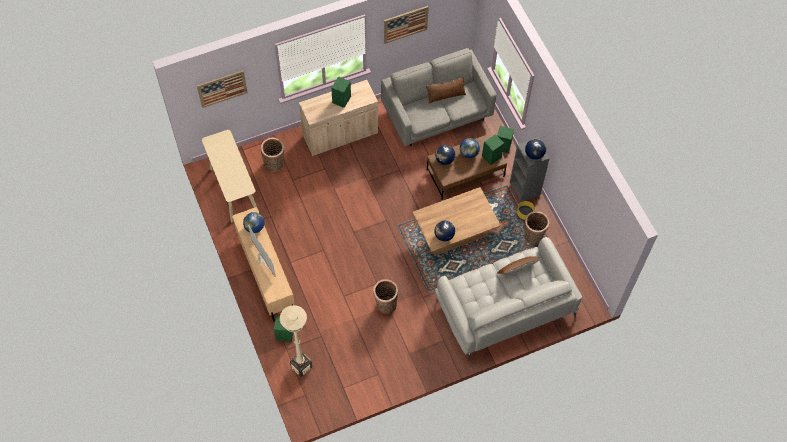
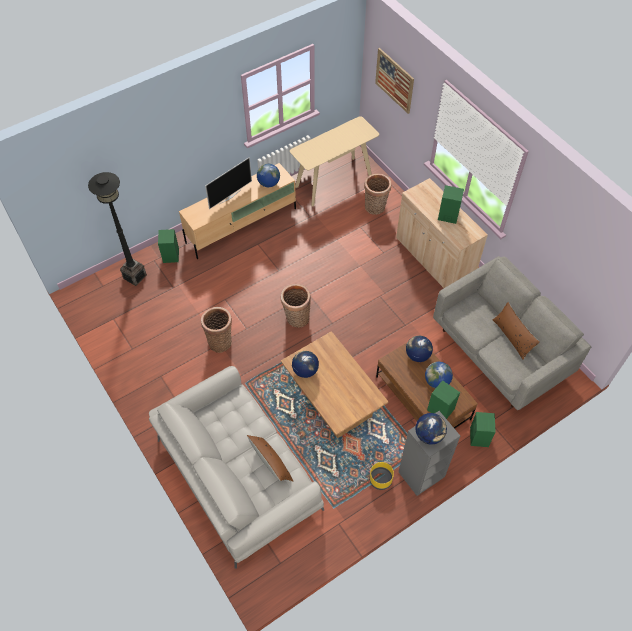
camera: 80 degrees right, 5 degrees down
beige floor lamp [280,305,312,377] -> black floor lamp [88,172,147,286]
picture [384,6,429,44] -> none
basket [524,211,549,244] -> basket moved to [281,284,311,328]

